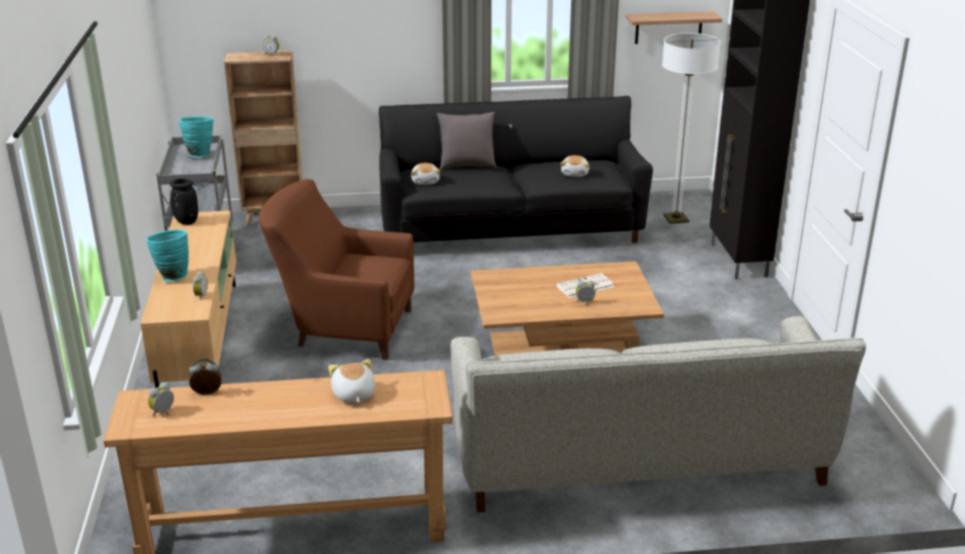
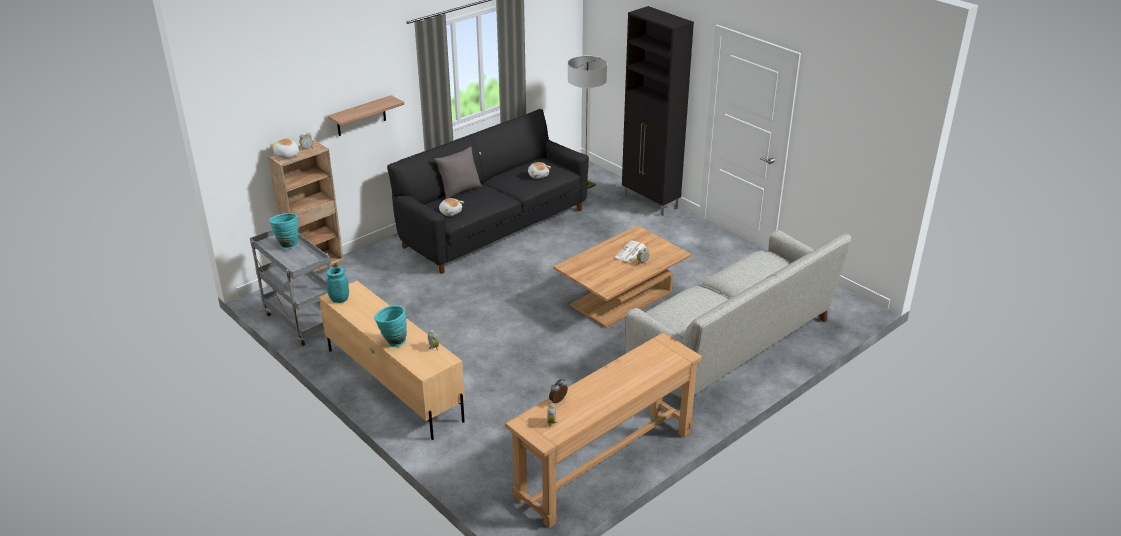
camera: 35 degrees left, 5 degrees up
black vase [170,178,198,225] -> turquoise vase [326,267,349,303]
brown armchair [259,179,415,360] -> none
plush toy [328,359,376,403] -> plush toy moved to [270,136,300,159]
shelf [626,11,722,44] -> shelf moved to [328,95,404,136]

